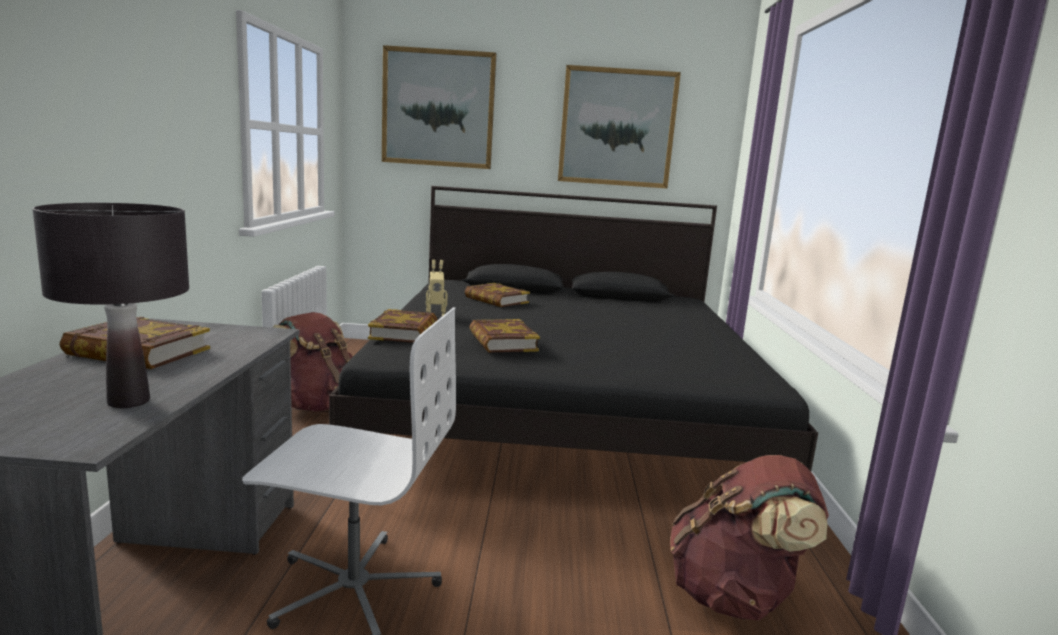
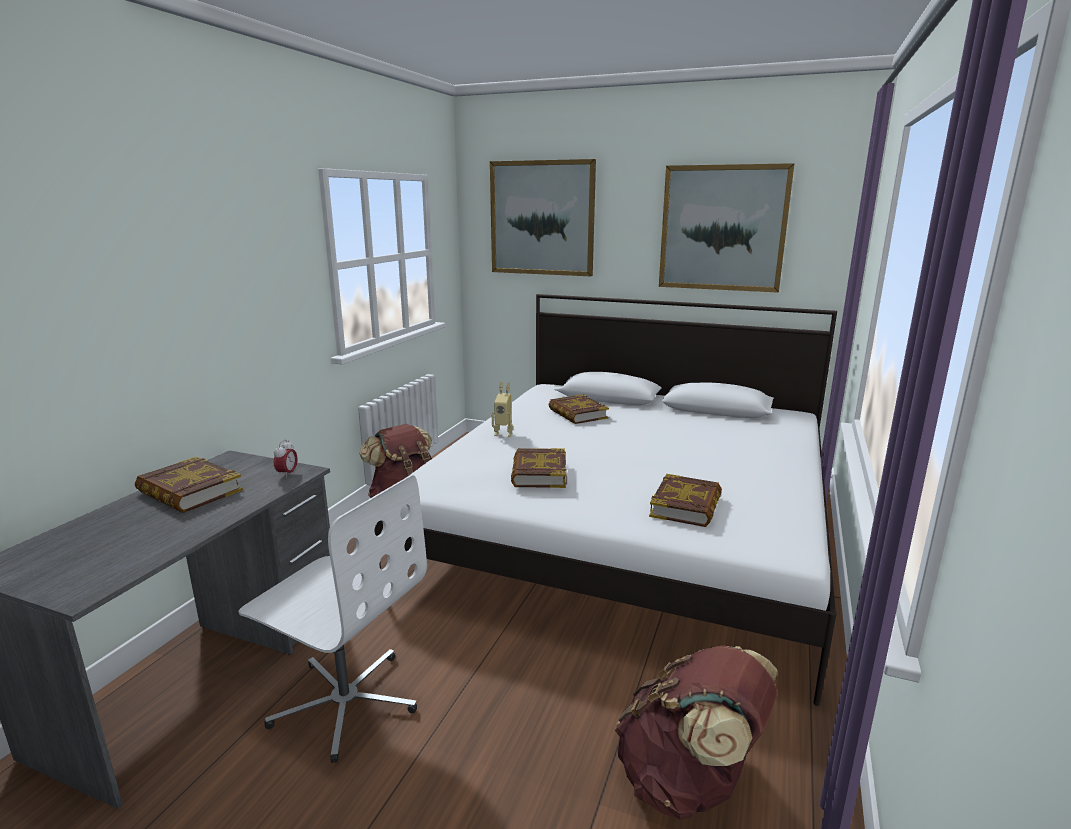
camera: 20 degrees right, 5 degrees up
black table lamp [33,203,189,408] -> none
black bed [329,186,818,471] -> white bed [375,294,837,706]
book [368,309,437,343] -> book moved to [649,474,722,527]
none -> alarm clock [274,439,298,478]

